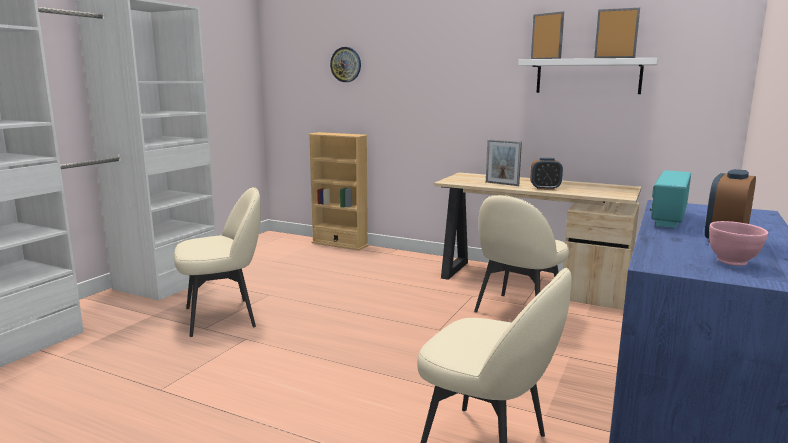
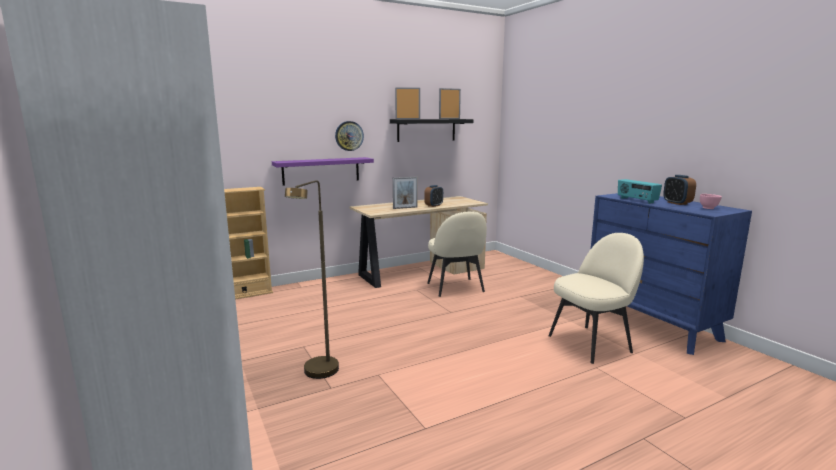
camera: 55 degrees left, 0 degrees up
beige chair [174,187,261,337] -> brown floor lamp [285,180,339,379]
wall clock [330,47,361,82] -> wall clock moved to [335,121,364,151]
white shelf [518,58,659,94] -> black shelf [390,119,474,142]
none -> purple shelf [272,157,374,186]

